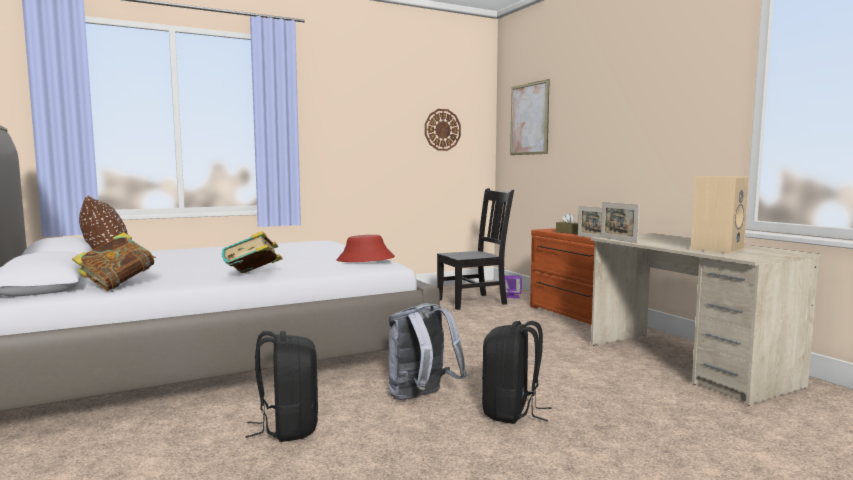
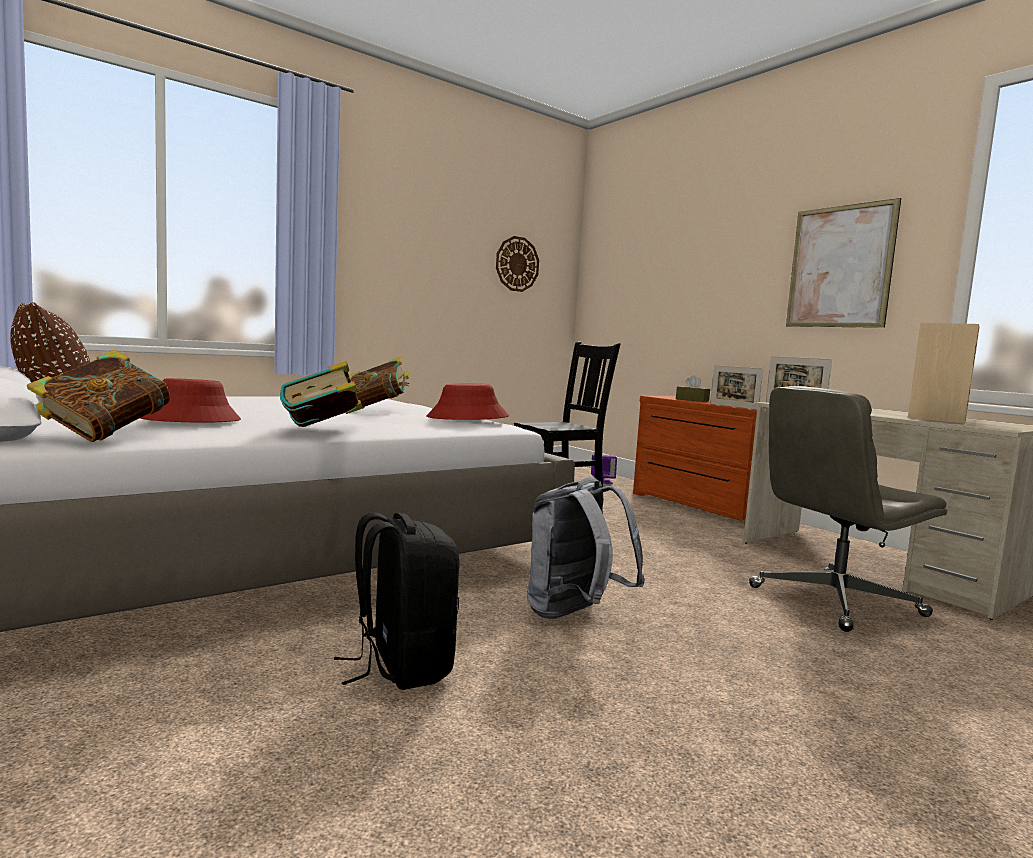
camera: 10 degrees left, 0 degrees up
black backpack [482,321,552,424] -> none
picture [510,79,550,155] -> picture moved to [786,198,901,328]
none -> red hat [140,378,241,423]
none -> book [349,356,409,409]
none -> grey office chair [749,386,947,632]

